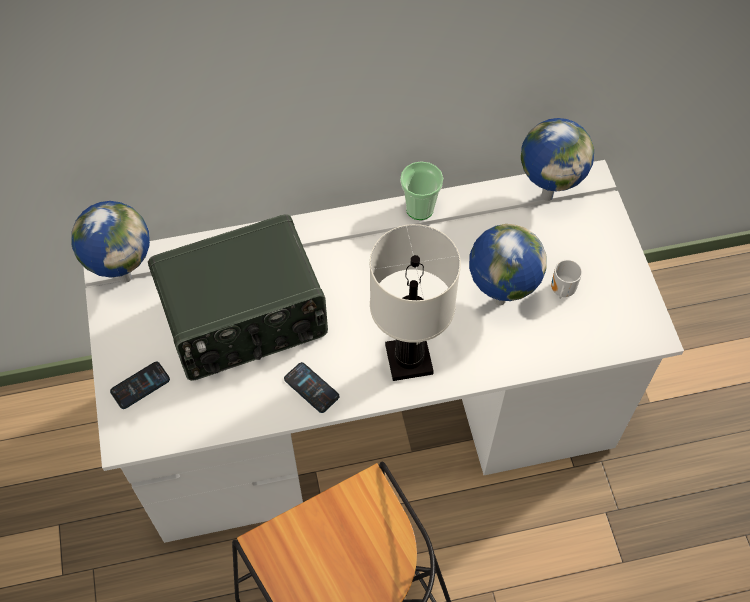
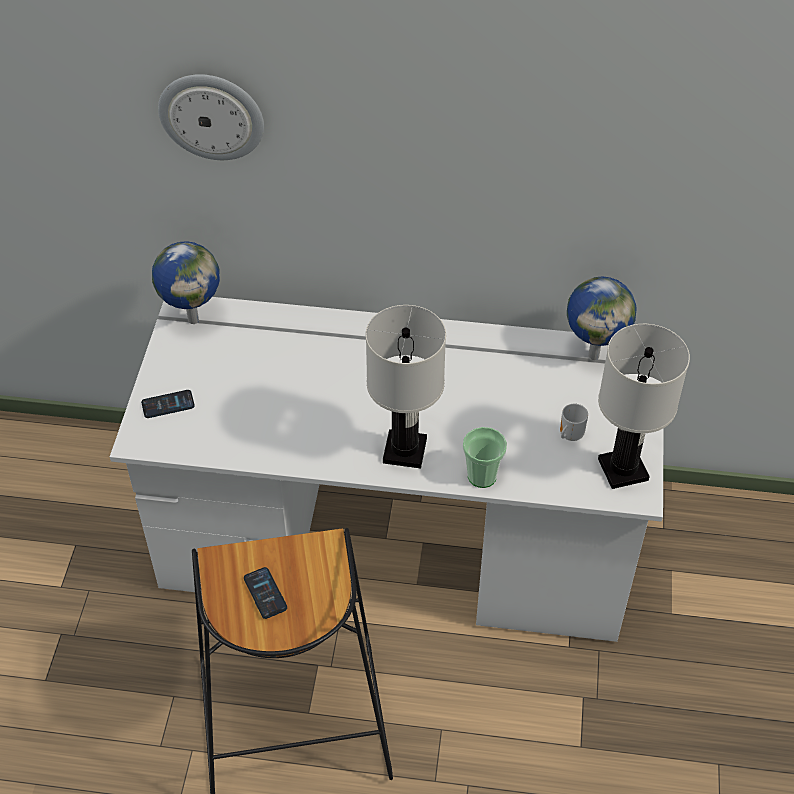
camera: 20 degrees right, 10 degrees down
radio [148,214,328,381] -> none
phone [284,362,339,413] -> phone moved to [244,567,287,619]
cup [400,161,443,220] -> cup moved to [463,427,507,488]
globe [469,224,547,306] -> none
none -> wall clock [158,74,264,160]
none -> white table lamp [598,324,690,489]

